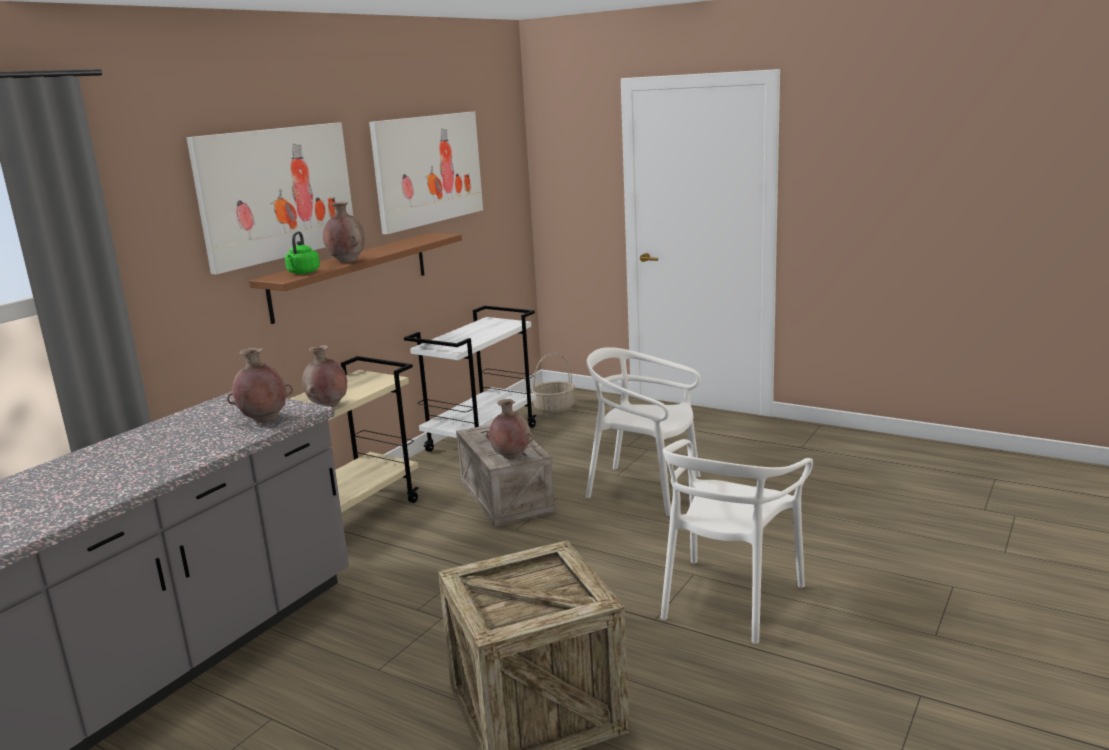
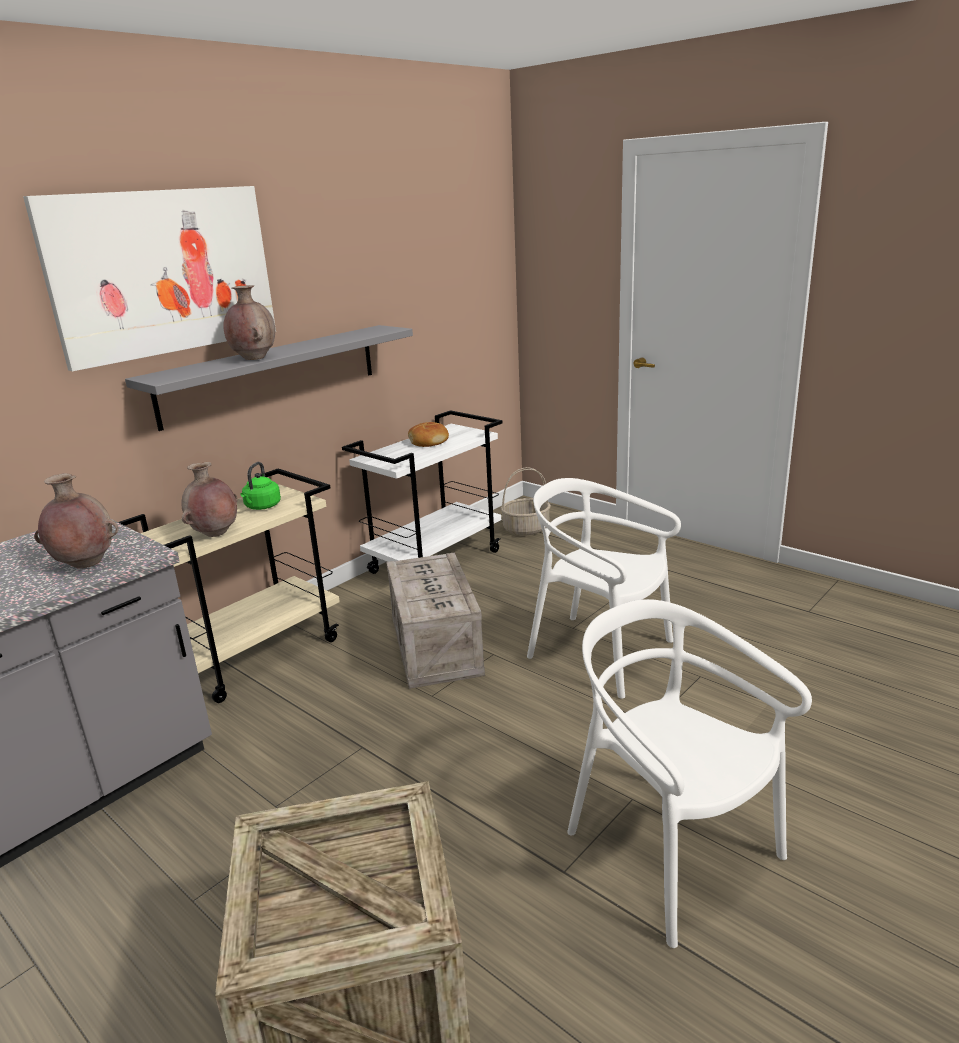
camera: 10 degrees right, 5 degrees up
brown shelf [249,233,462,324] -> grey shelf [125,325,413,431]
green kettle [285,231,320,274] -> green kettle moved to [240,462,281,510]
picture [369,112,483,234] -> none
brown vase [486,399,534,459] -> none
white chair [661,439,813,644] -> white chair turned 105 degrees clockwise [567,599,812,948]
none -> bread [408,422,449,447]

